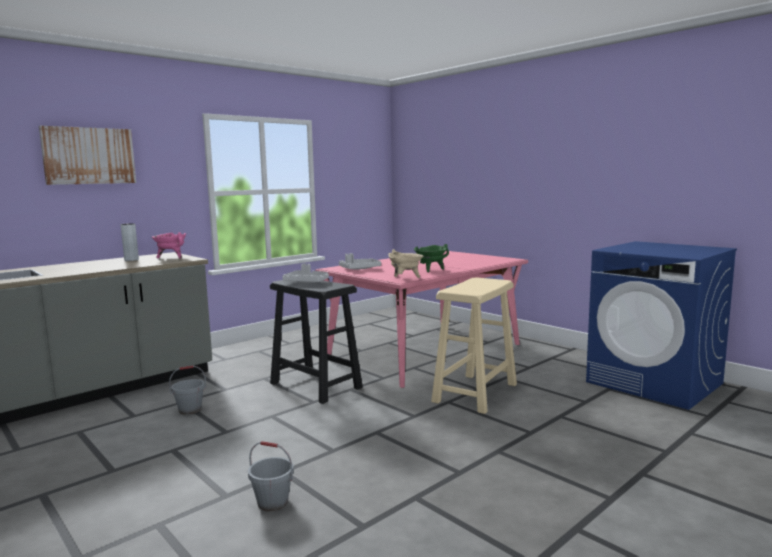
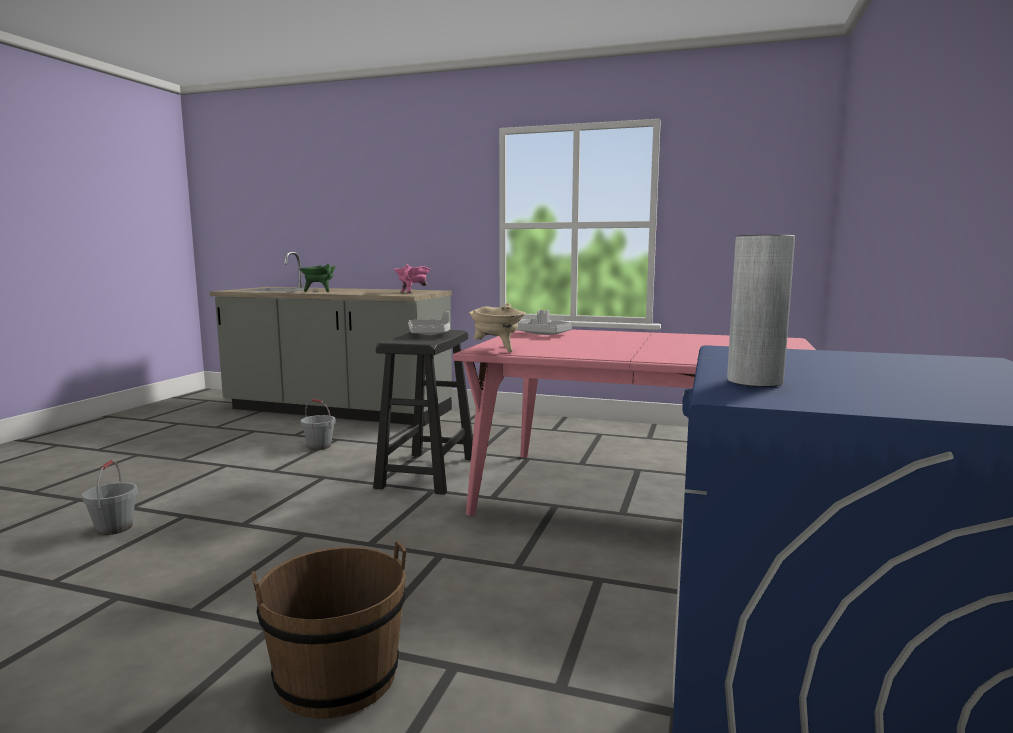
camera: 60 degrees right, 0 degrees up
picture [39,126,136,185] -> none
grey vase [121,223,139,261] -> grey vase moved to [727,235,795,387]
green cooking pot [414,244,449,273] -> green cooking pot moved to [299,264,336,292]
beige stool [431,277,517,414] -> none
none -> brown bucket [252,540,406,719]

